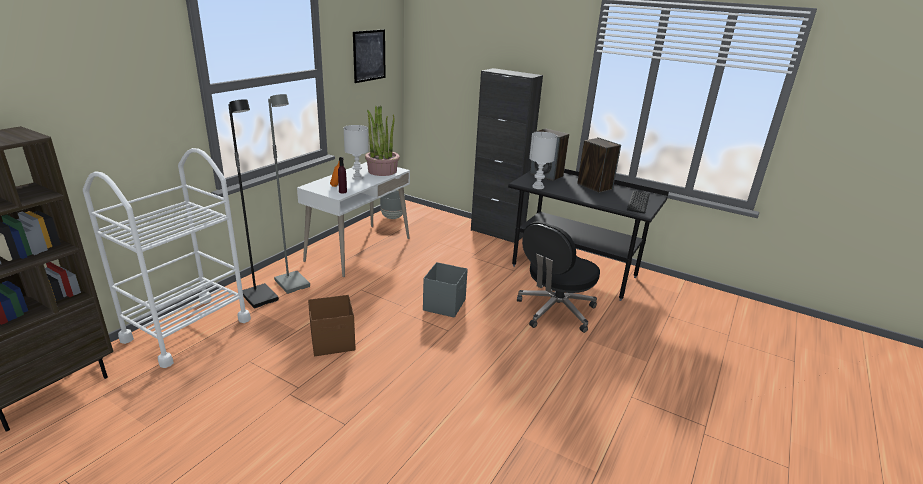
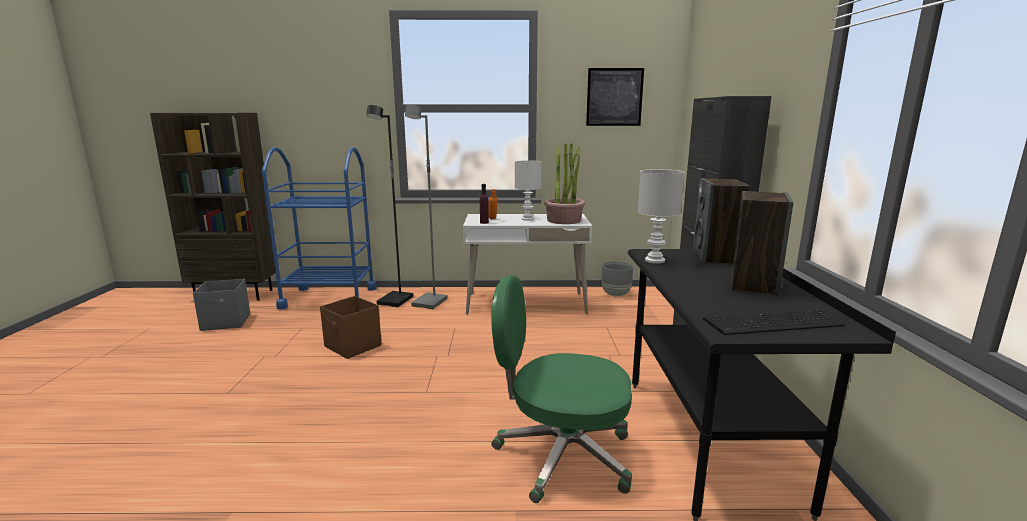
camera: 60 degrees right, 10 degrees down
white cart [83,148,251,368] -> blue cart [262,147,377,309]
grey storage box [423,262,468,317] -> grey storage box moved to [193,279,250,331]
black office chair [517,221,600,333] -> green office chair [491,275,632,503]

